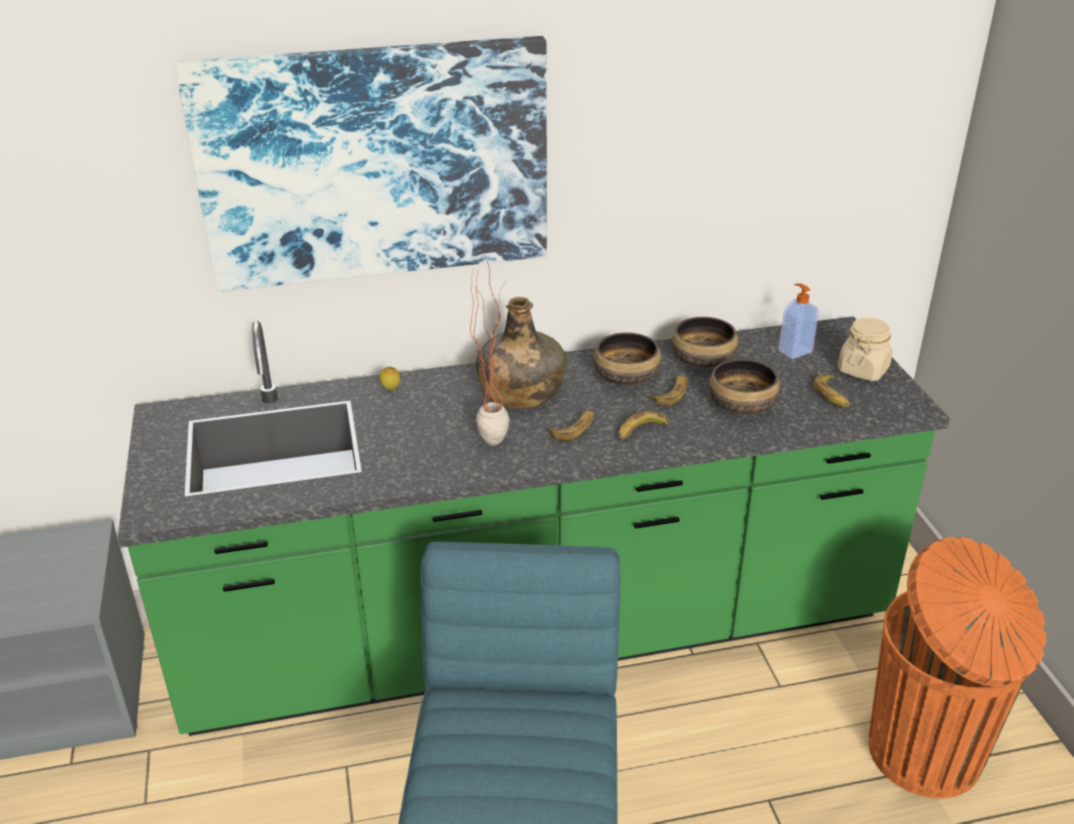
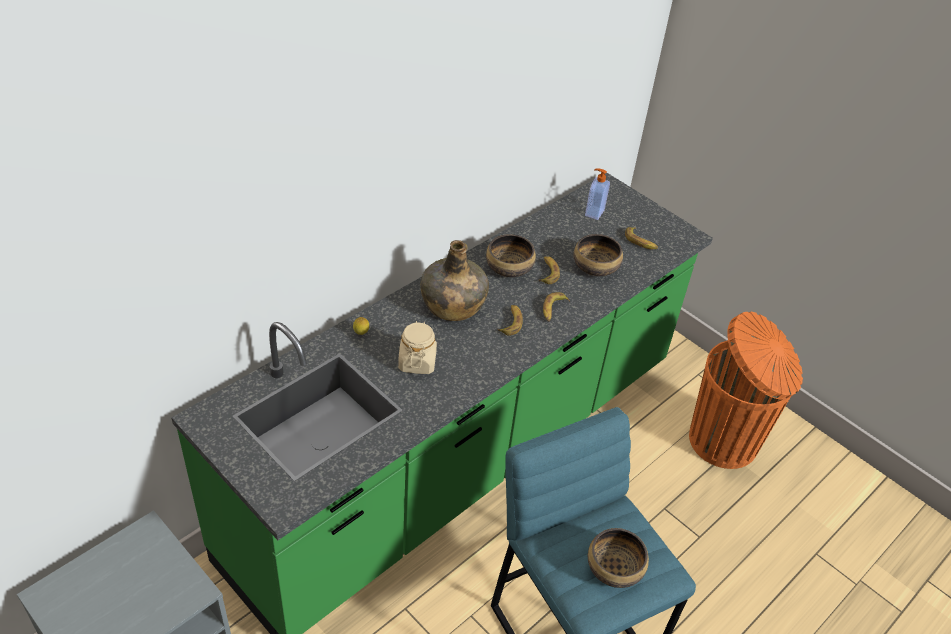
camera: 35 degrees left, 10 degrees up
picture [175,36,547,291] -> none
potted plant [470,253,509,446] -> none
bowl [672,317,738,368] -> bowl moved to [588,528,649,588]
beige jar [838,318,893,381] -> beige jar moved to [398,321,437,374]

